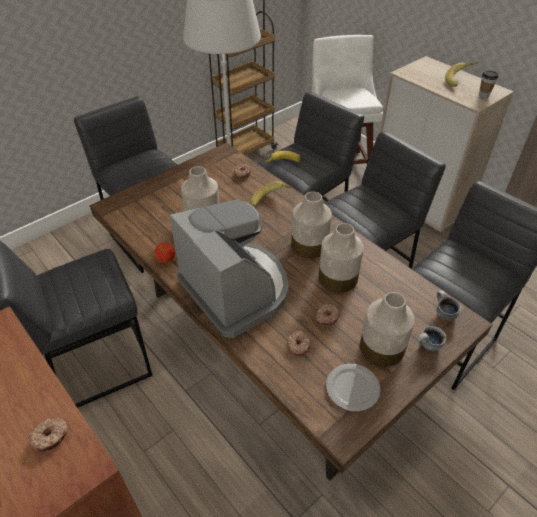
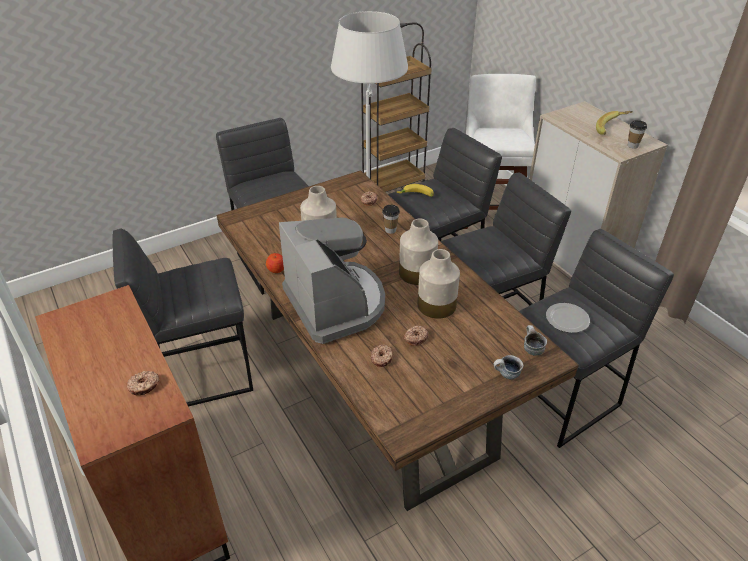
camera: 10 degrees right, 5 degrees down
banana [251,181,292,207] -> cup [382,205,400,234]
plate [326,364,380,412] -> plate moved to [546,303,590,333]
beige vase [360,292,415,367] -> none

